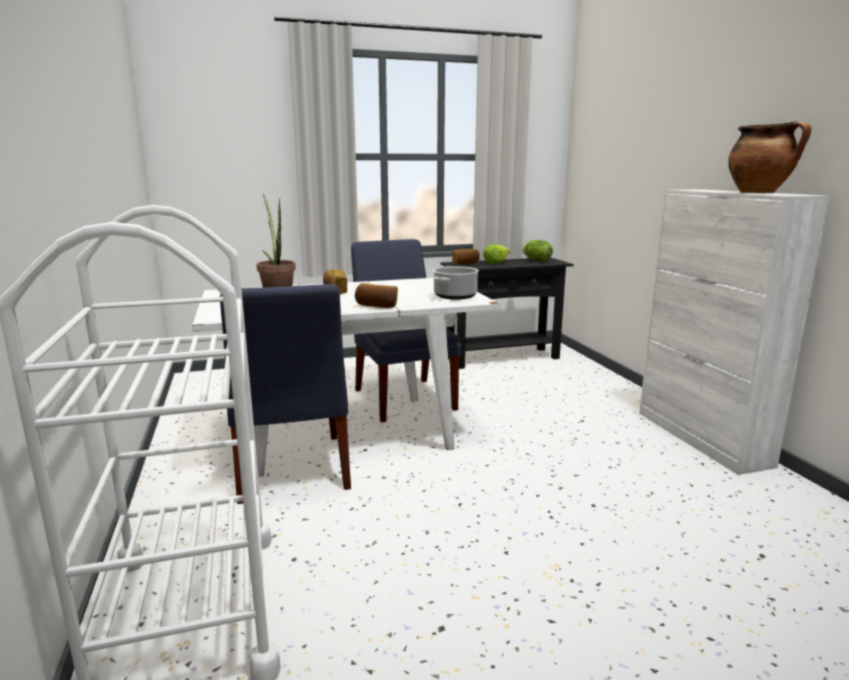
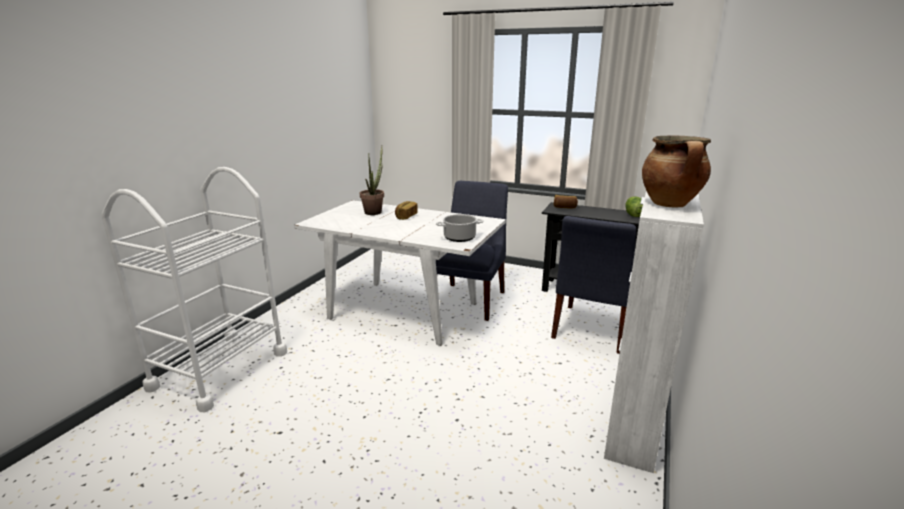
camera: 40 degrees right, 5 degrees up
blue chair [220,284,351,504] -> blue chair moved to [551,216,636,354]
bread [355,283,398,308] -> none
lettuce [483,244,510,264] -> none

